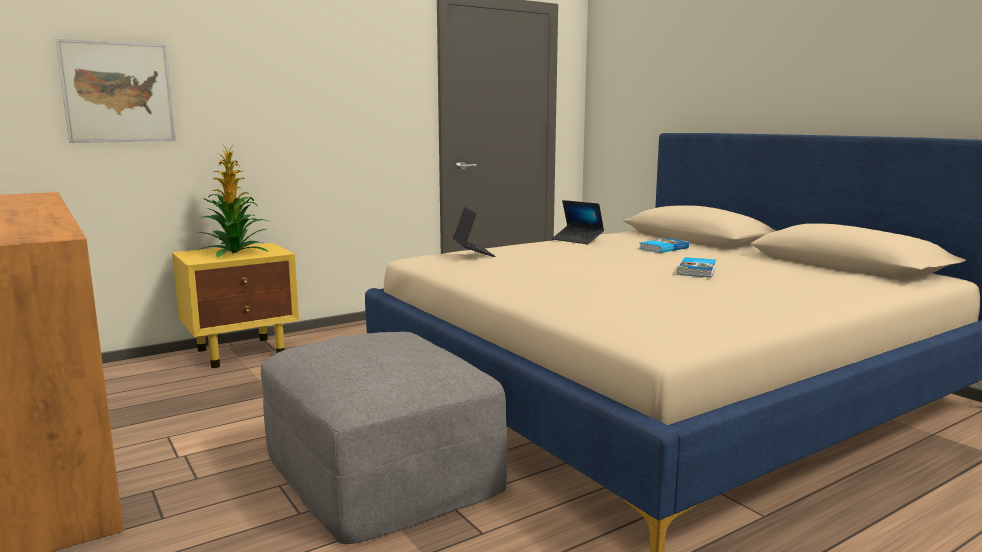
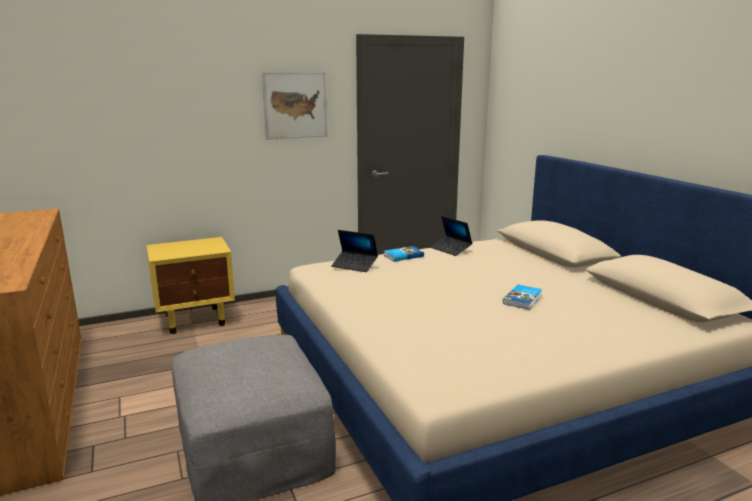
camera: 10 degrees right, 5 degrees up
picture [55,39,176,143] -> picture moved to [262,72,328,140]
potted plant [197,144,270,257] -> none
laptop [453,207,496,257] -> laptop turned 120 degrees clockwise [331,230,378,272]
book [639,238,689,253] -> book moved to [384,246,424,262]

